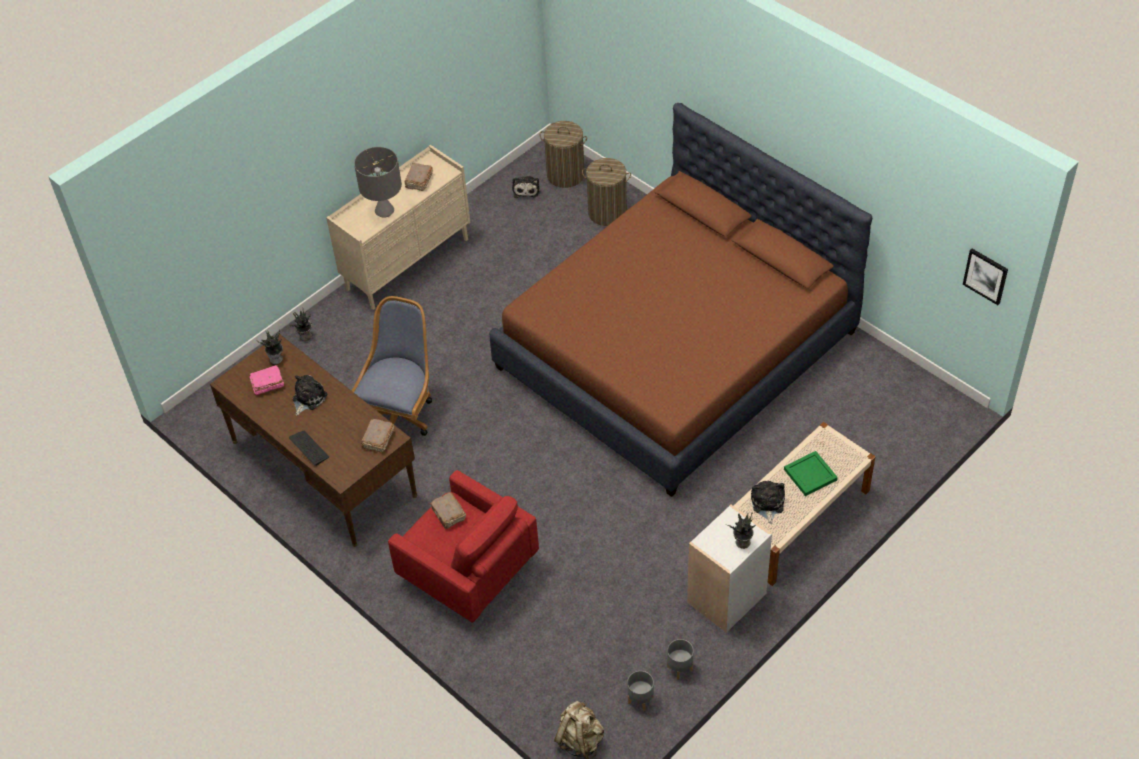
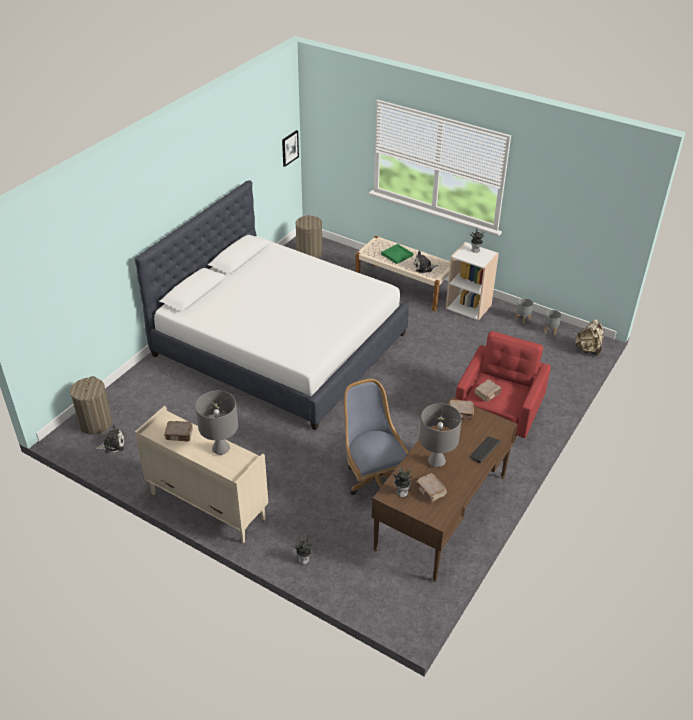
camera: 105 degrees left, 10 degrees down
pink book [250,365,284,395] -> brown book [415,473,447,503]
plush toy [292,375,328,416] -> grey table lamp [419,403,462,467]
blue office chair [351,296,432,436] -> blue office chair turned 60 degrees clockwise [344,379,408,495]
brown bed [489,103,872,497] -> white bed [135,180,409,430]
laundry basket [582,158,631,226] -> laundry basket moved to [296,215,322,259]

